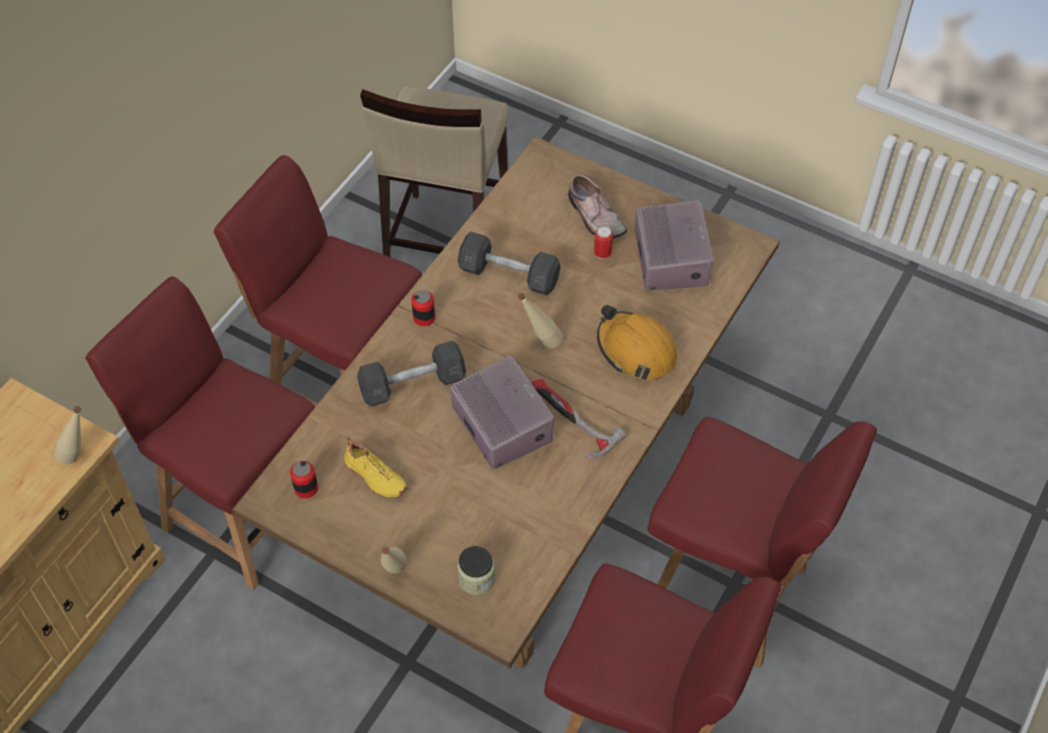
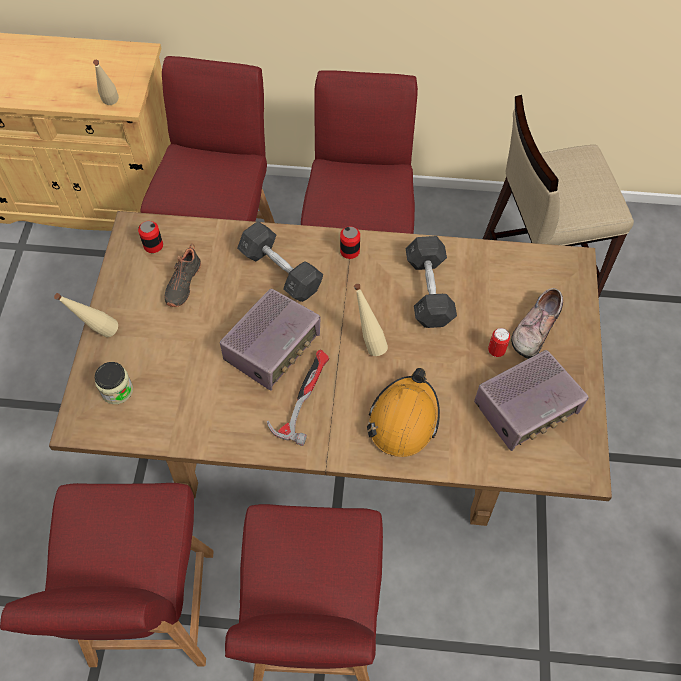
camera: 65 degrees right, 5 degrees up
yellow shoe [345,438,407,498] -> black shoe [164,244,201,307]

